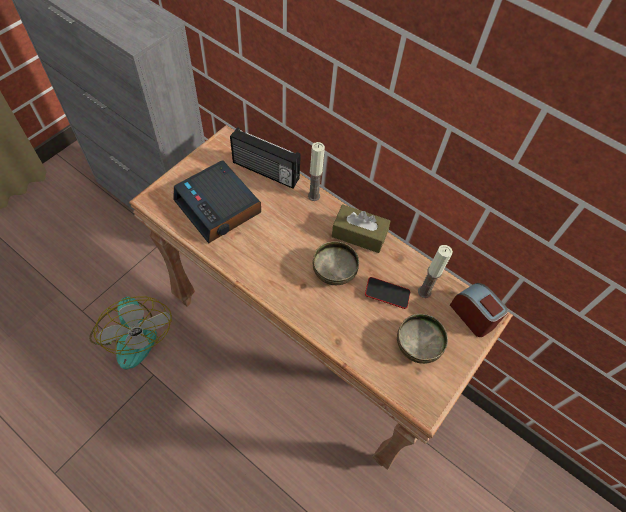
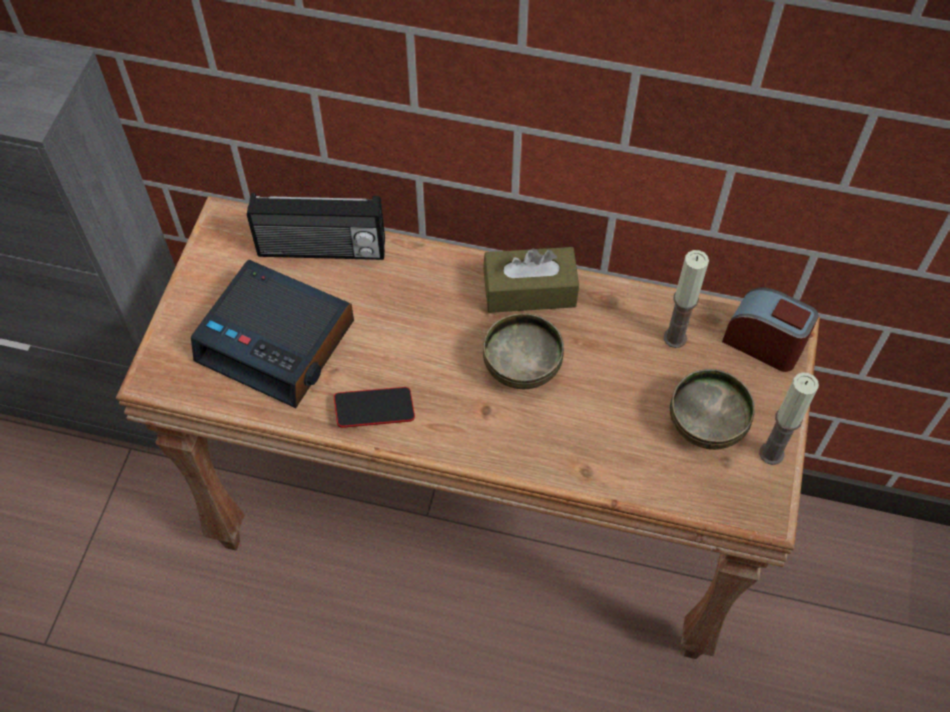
camera: 20 degrees left, 0 degrees up
fan [89,296,172,369] -> none
candle [308,142,325,201] -> candle moved to [759,372,819,465]
phone [365,277,410,309] -> phone moved to [334,387,415,428]

